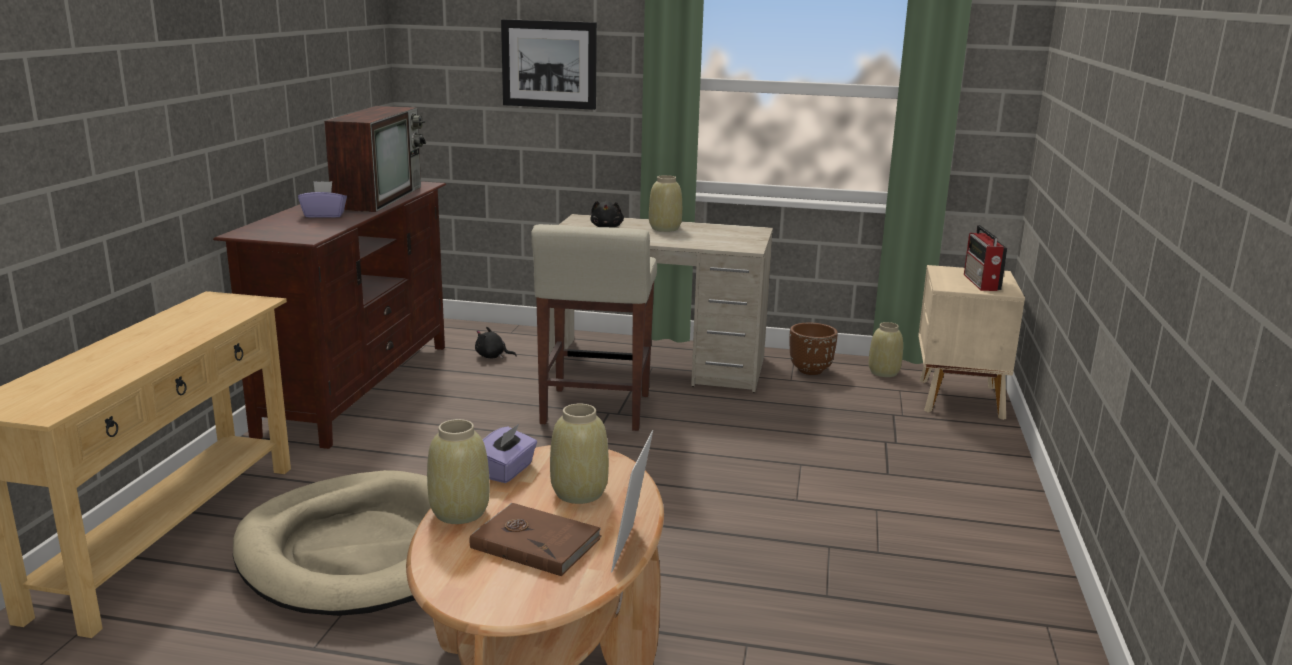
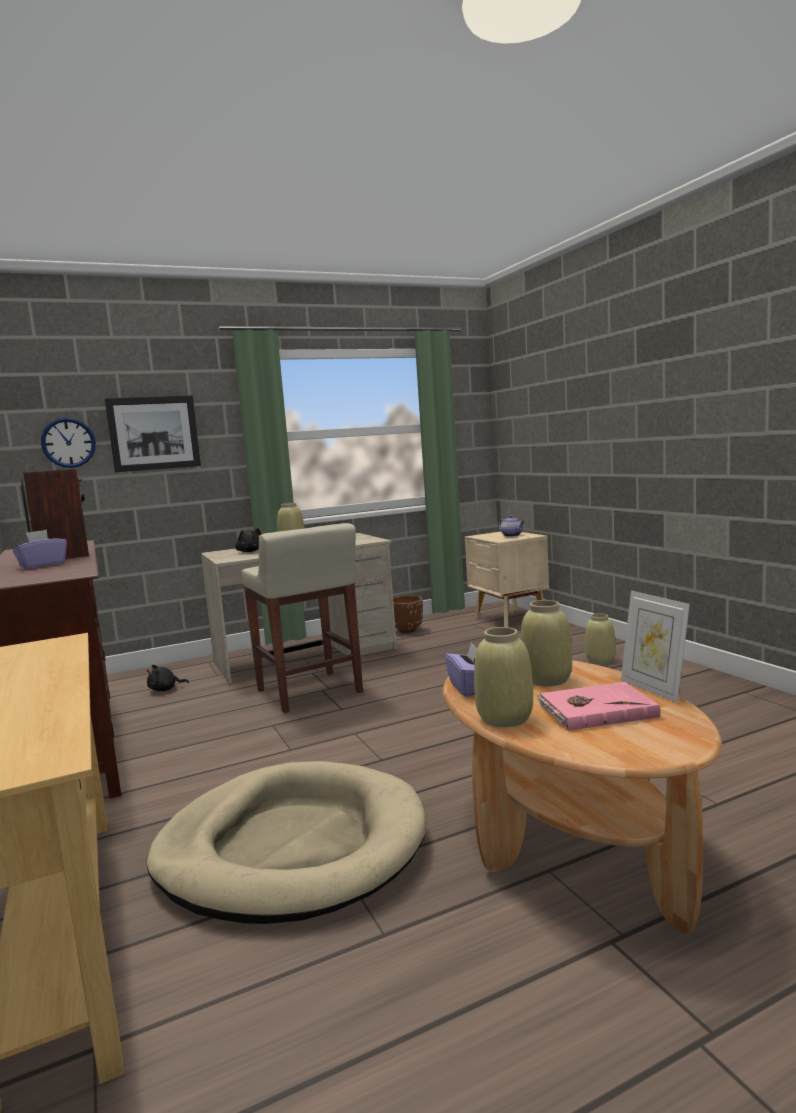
camera: 35 degrees left, 10 degrees down
brown book [470,503,602,576] -> pink book [537,682,660,731]
beige vase [869,322,903,377] -> beige vase moved to [585,613,616,664]
radio [964,225,1007,291] -> teapot [498,515,525,537]
none -> wall clock [41,418,96,468]

